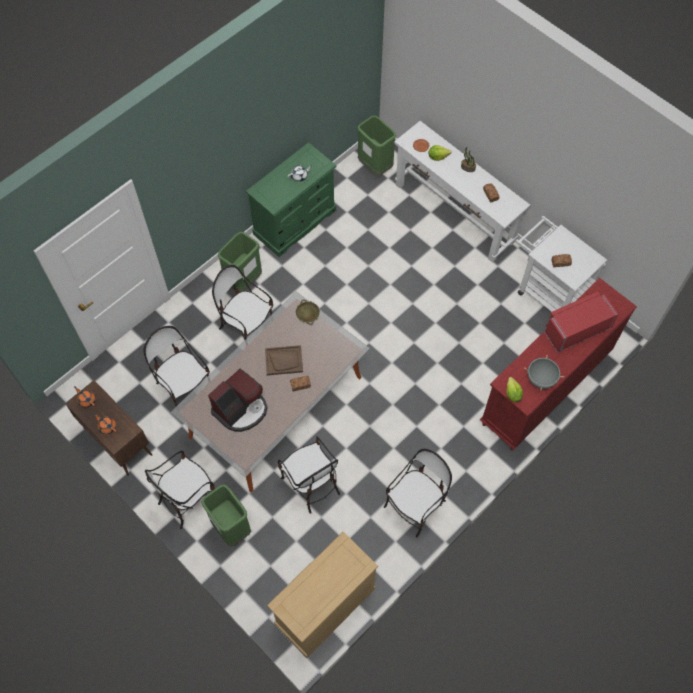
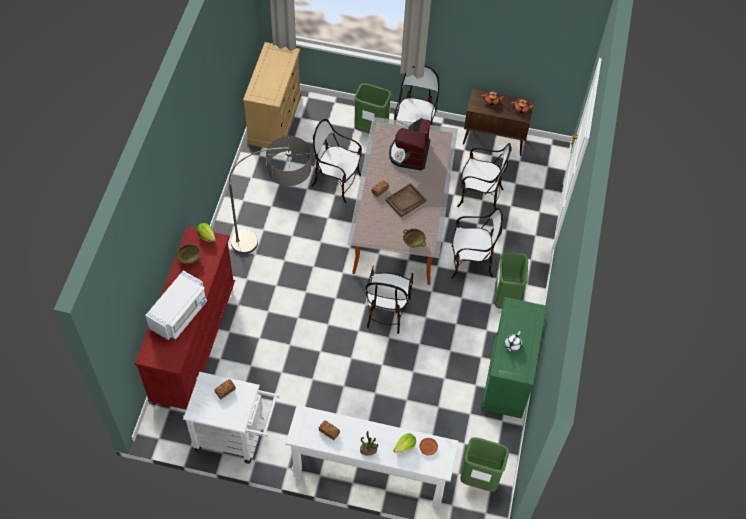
camera: 145 degrees right, 5 degrees down
chair [384,449,452,537] -> chair moved to [366,267,413,334]
grey cooking pot [524,355,564,390] -> beige bowl [176,244,202,264]
red microwave [545,291,618,352] -> white microwave [145,271,207,340]
none -> floor lamp [229,136,311,254]

